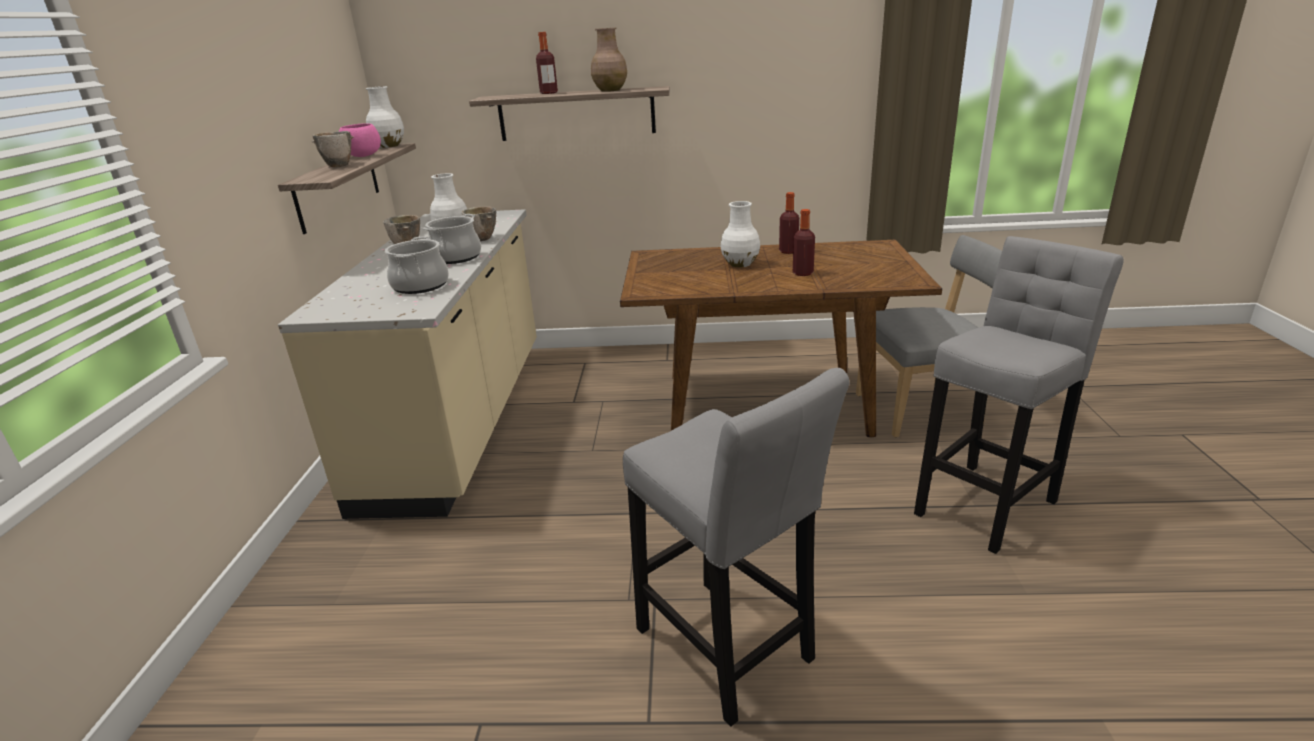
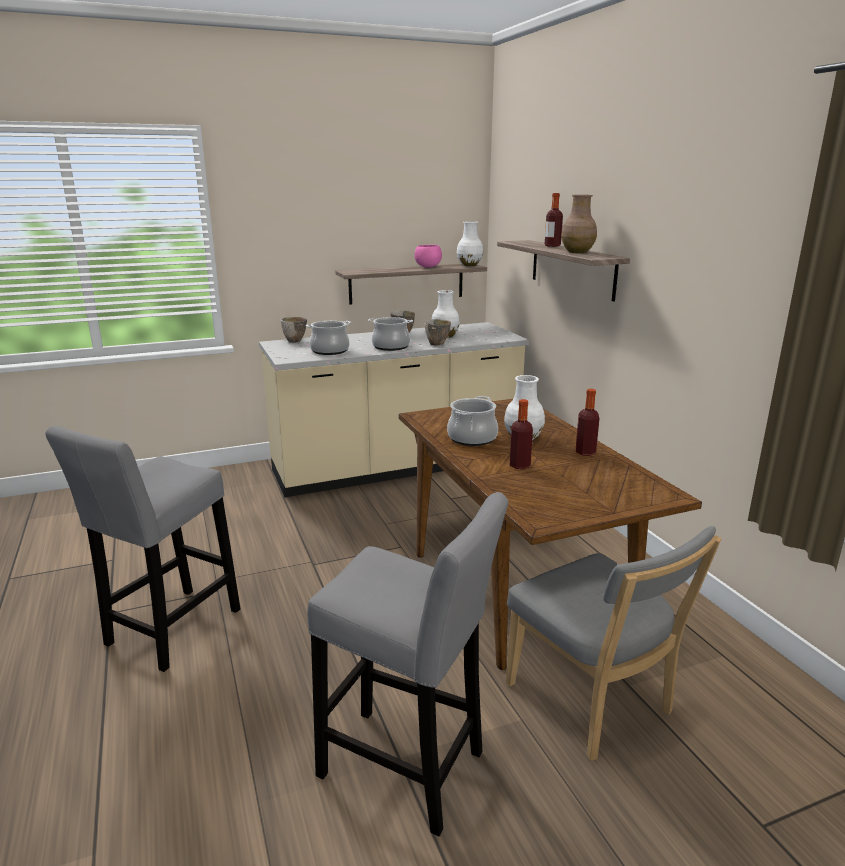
camera: 65 degrees right, 5 degrees down
bowl [311,131,354,167] -> bowl moved to [281,317,307,343]
none -> cooking pot [447,396,498,446]

